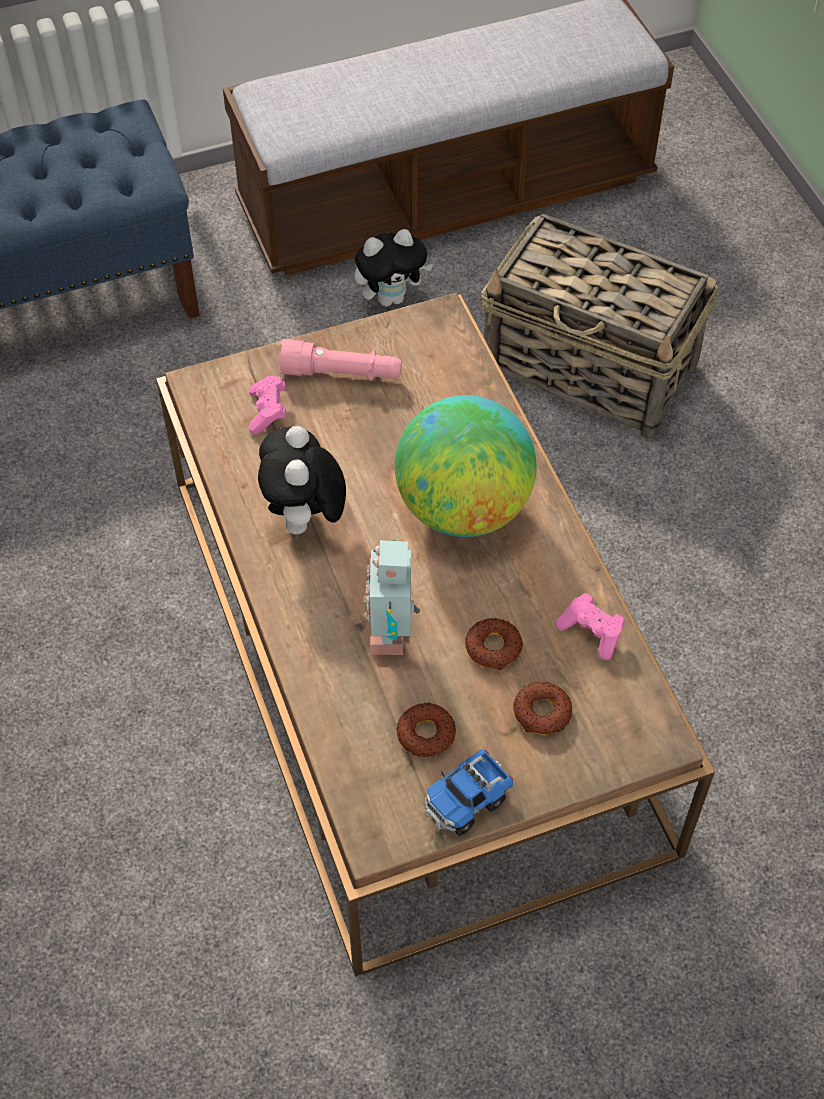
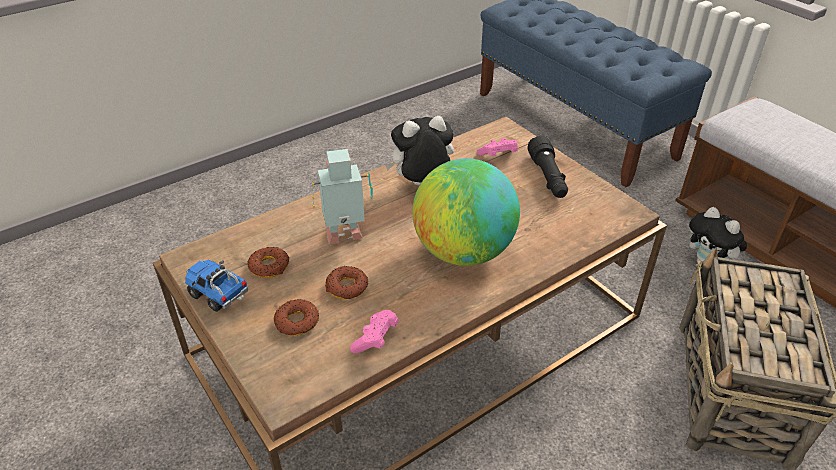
camera: 75 degrees right, 15 degrees down
pink flashlight [278,339,402,380] -> black flashlight [528,135,568,198]

